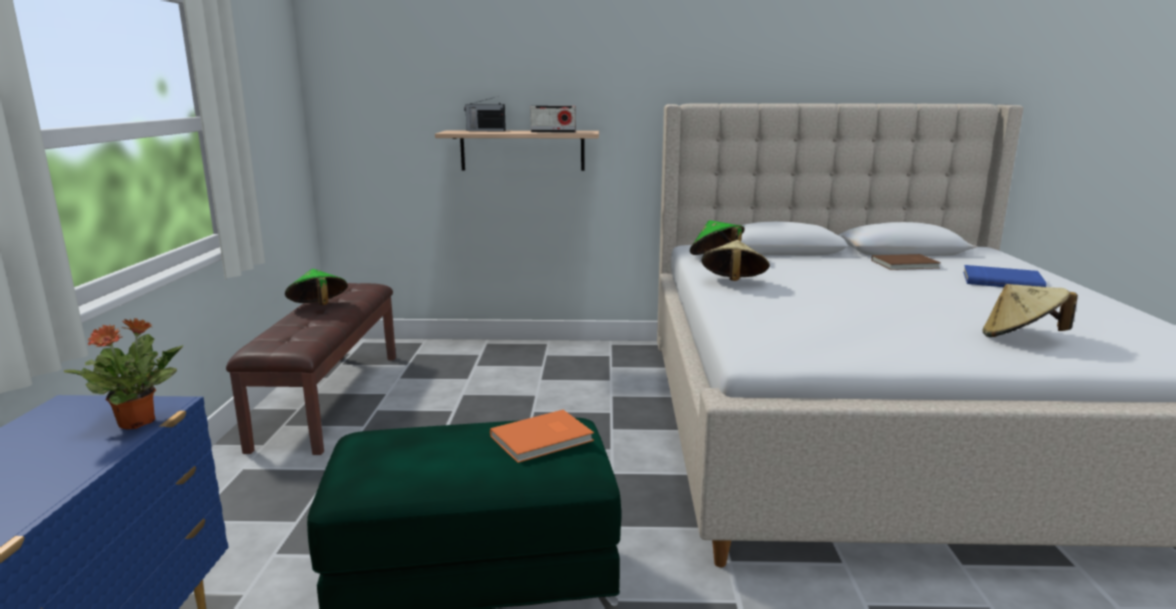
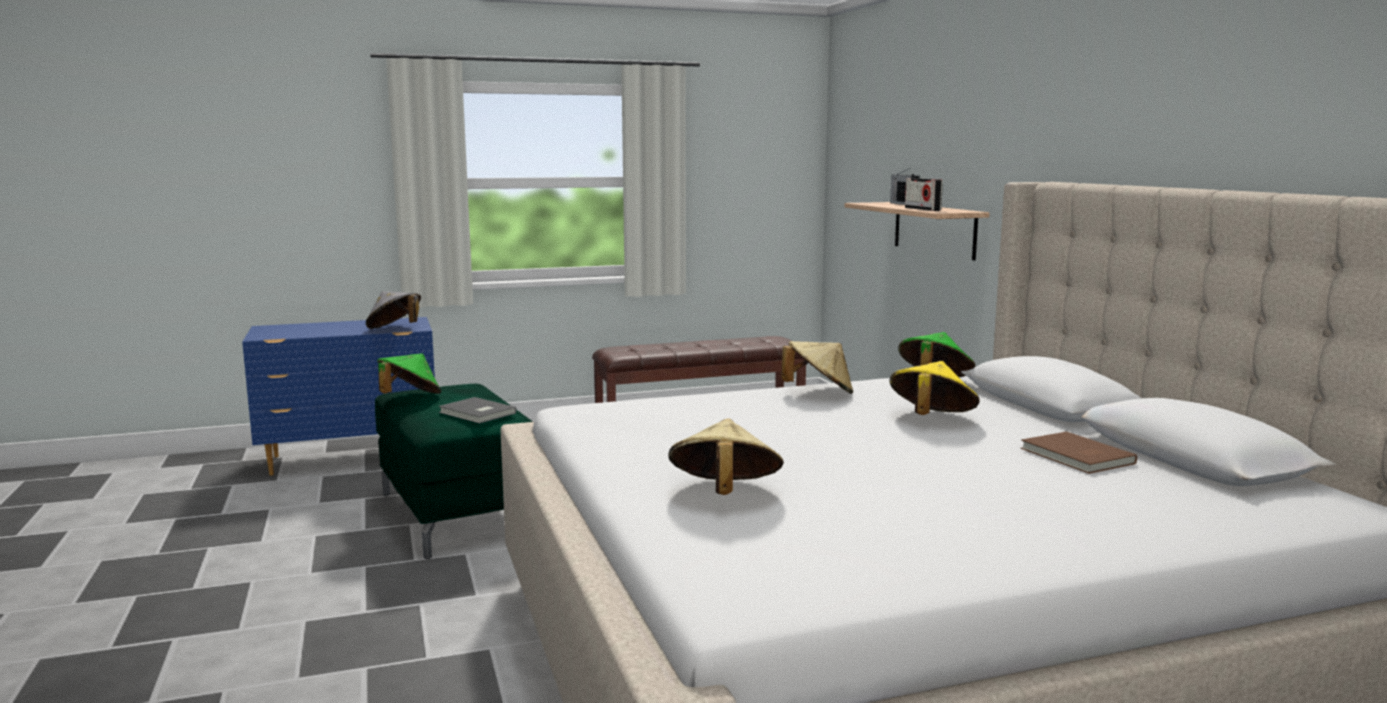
camera: 70 degrees right, 5 degrees down
potted plant [64,318,183,430] -> grey hat [366,291,421,329]
green hat [285,269,348,305] -> green hat moved to [377,353,441,394]
orange book [490,410,594,463] -> grey book [438,397,516,424]
blue book [963,265,1047,287] -> none
none -> yellow hat [890,361,979,415]

